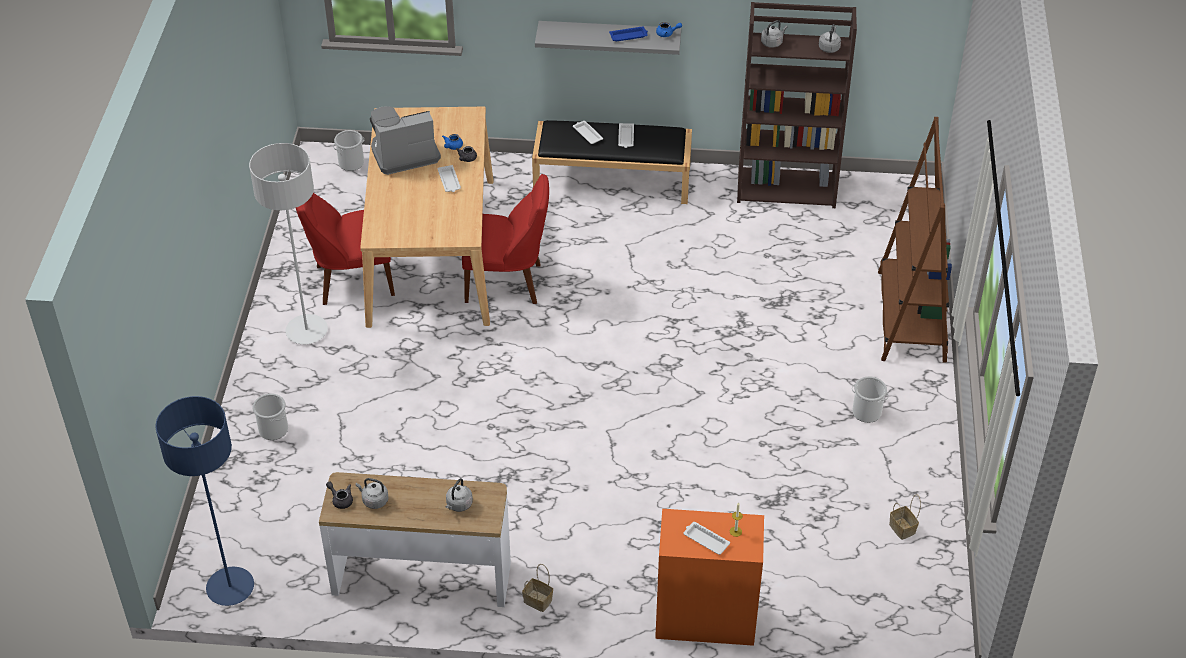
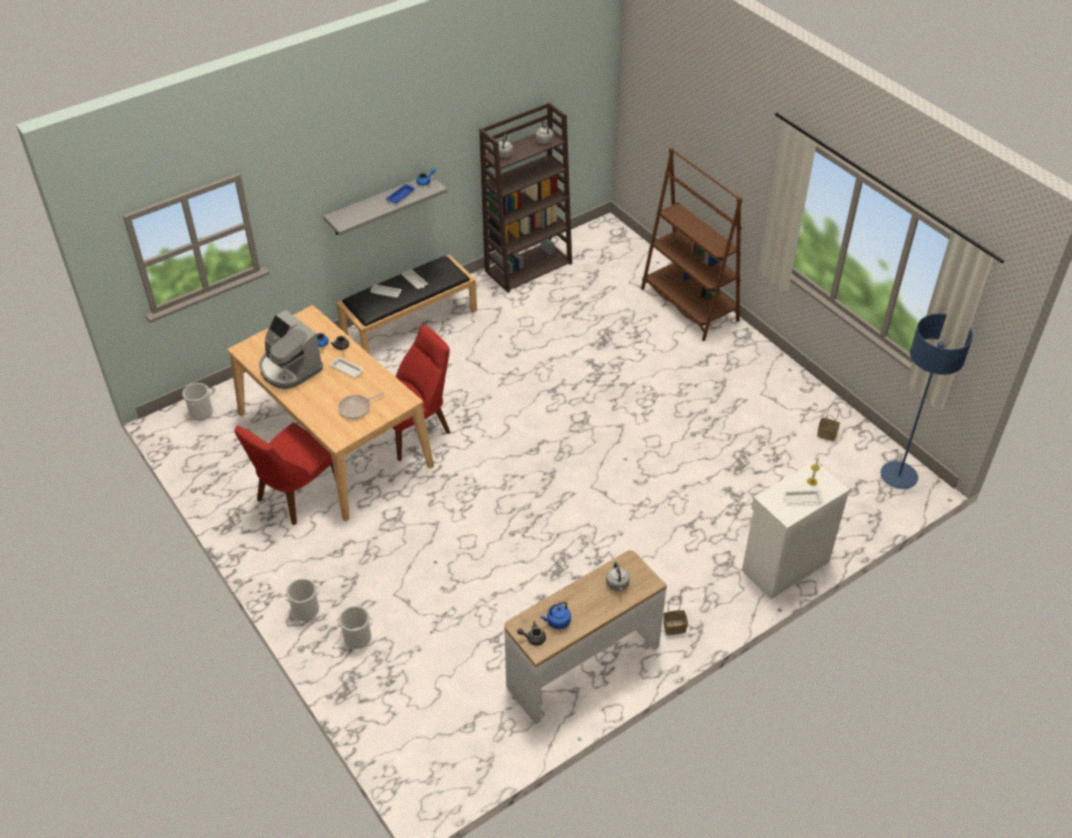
camera: 40 degrees left, 0 degrees up
blue floor lamp [155,396,254,606] -> blue floor lamp moved to [881,314,973,489]
grey floor lamp [249,143,328,344] -> none
grey kettle [356,478,389,509] -> blue kettle [540,602,571,630]
coffee machine [370,106,441,175] -> coffee machine turned 75 degrees counterclockwise [259,310,323,389]
orange cabinet [655,509,764,646] -> white cabinet [742,461,849,599]
bucket [852,376,889,423] -> bucket moved to [285,578,319,621]
none -> frying pan [338,392,384,419]

